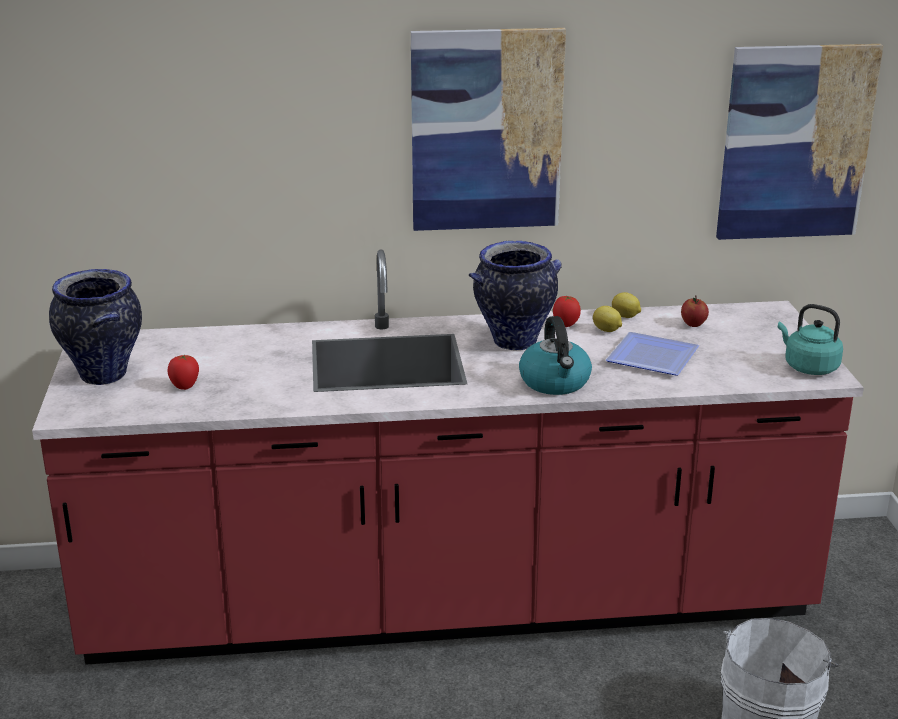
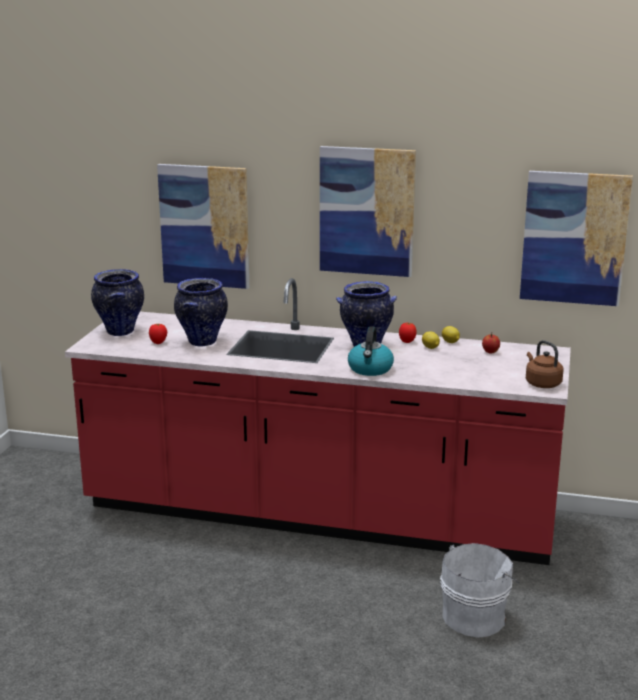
camera: 20 degrees right, 5 degrees down
plate [606,332,699,376] -> none
turquoise kettle [778,304,843,375] -> brown kettle [526,340,564,388]
none -> picture [157,164,249,289]
none -> vase [174,278,228,346]

